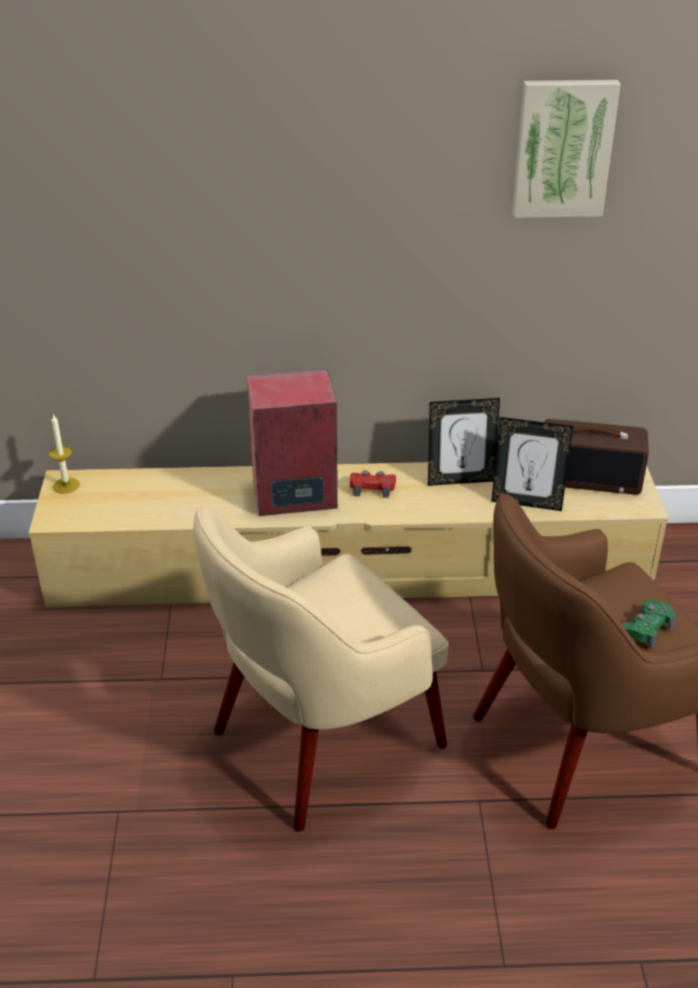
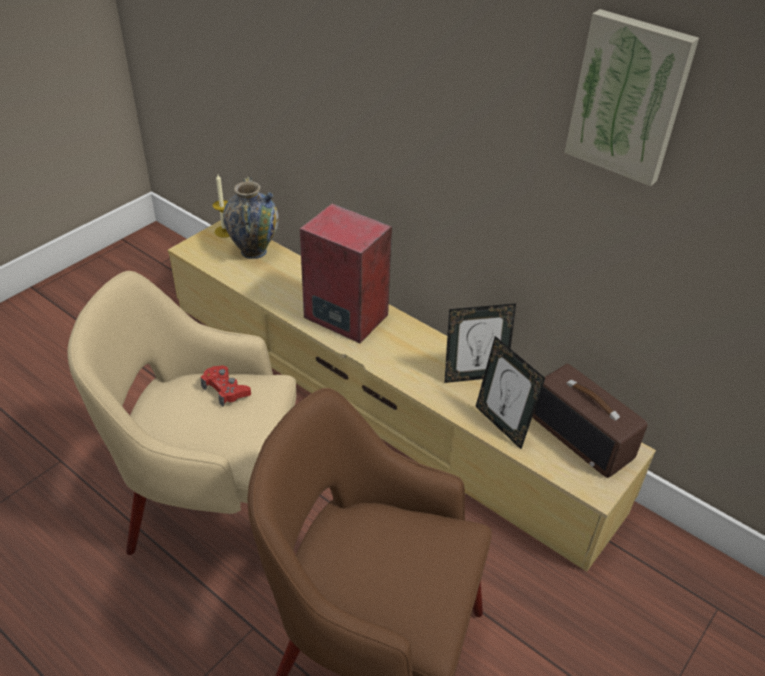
camera: 40 degrees right, 5 degrees up
red game controller [350,470,396,498] -> red game controller moved to [201,366,251,407]
picture frame [428,398,500,486] -> picture frame turned 45 degrees counterclockwise [444,303,516,383]
green game controller [622,600,676,649] -> none
none -> vase [223,177,279,259]

